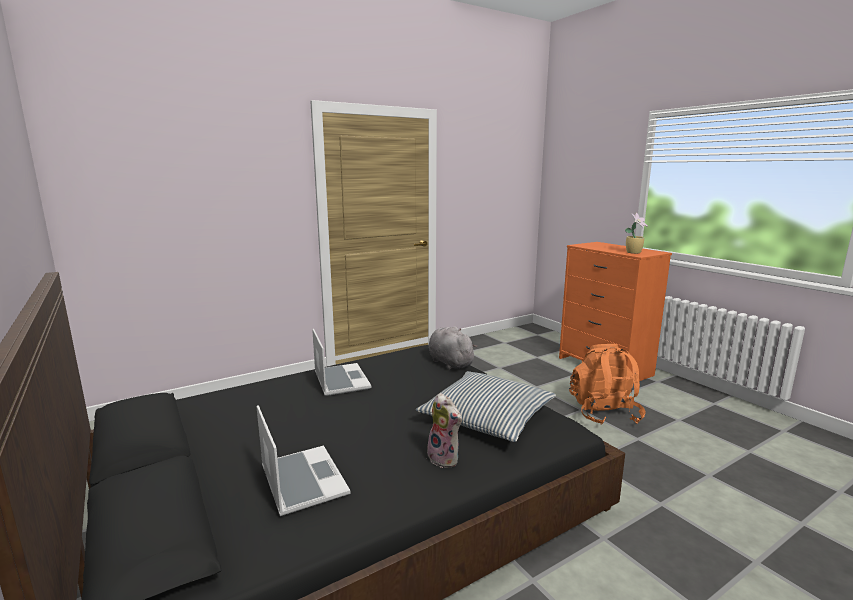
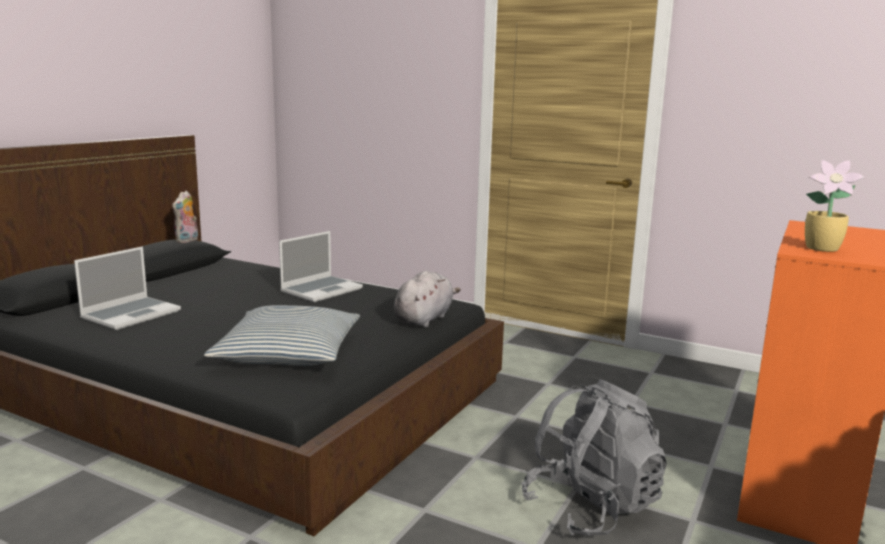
camera: 60 degrees right, 0 degrees up
plush toy [427,393,463,468] -> plush toy moved to [172,191,198,243]
orange backpack [569,344,646,425] -> grey backpack [521,379,667,536]

